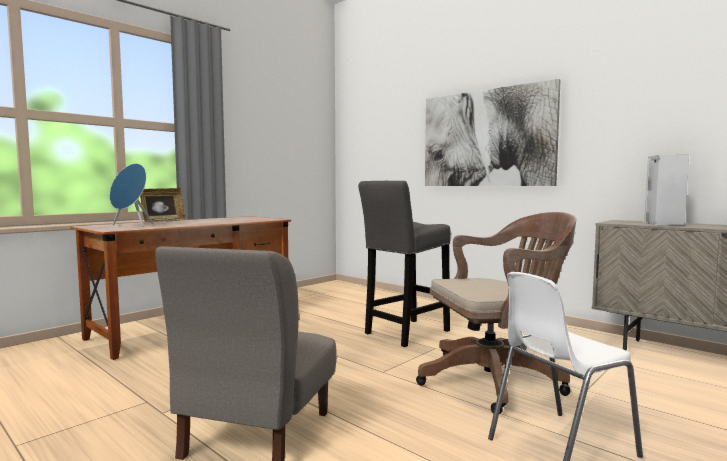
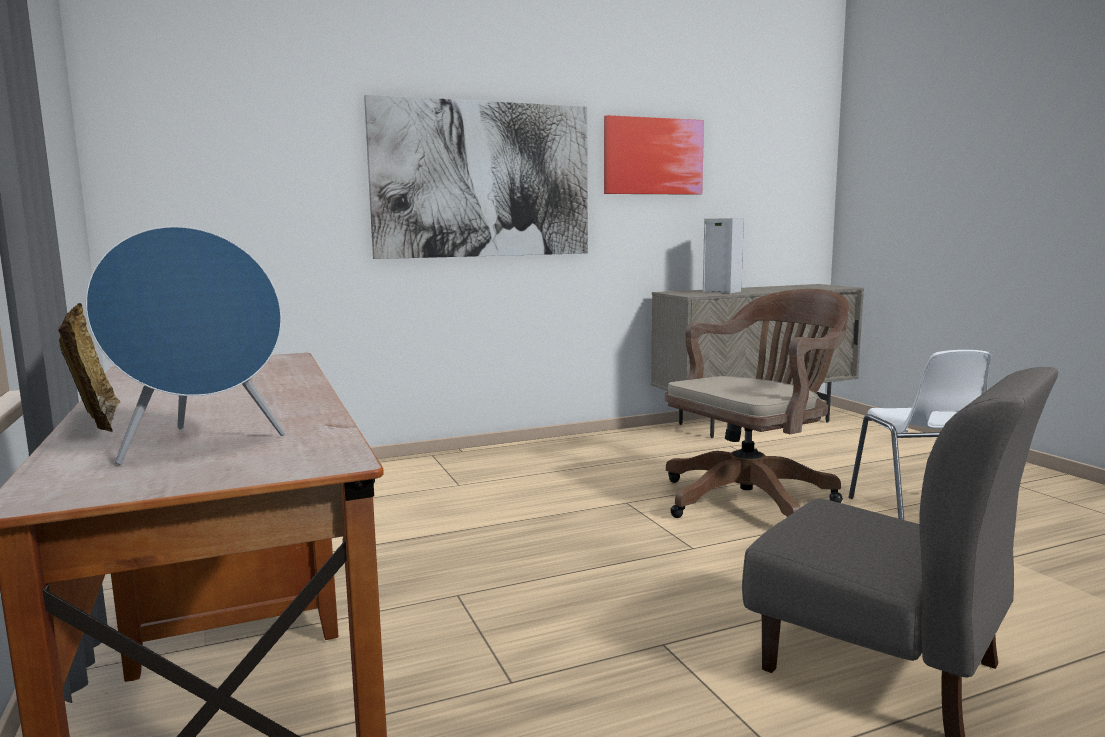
camera: 65 degrees left, 5 degrees up
grey stool [358,181,451,347] -> none
brown office chair [416,212,576,414] -> brown office chair turned 45 degrees clockwise [664,289,849,518]
none -> picture [604,115,704,195]

